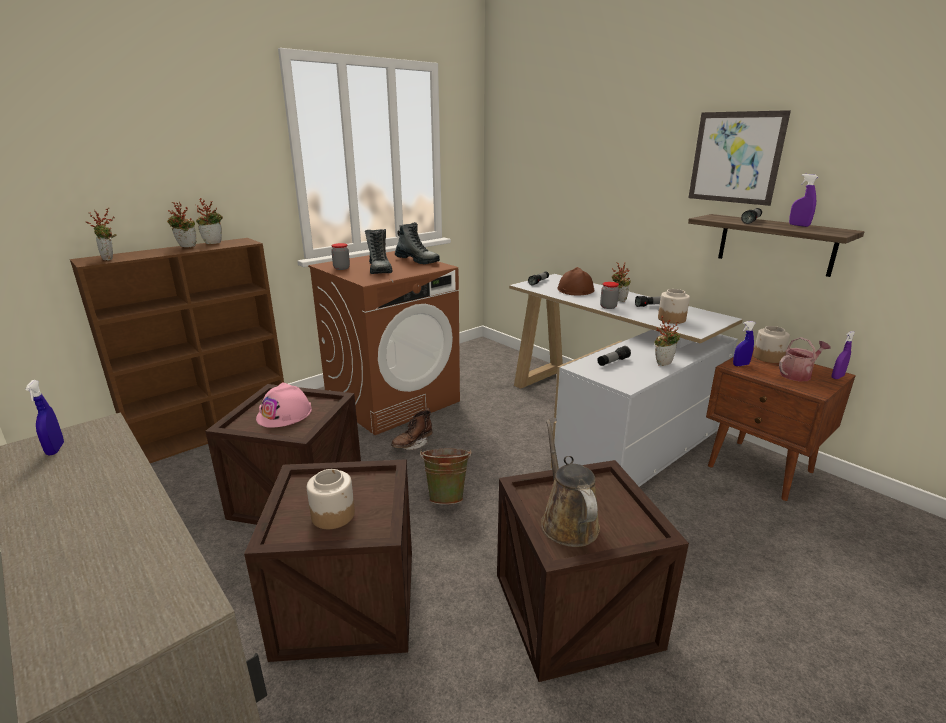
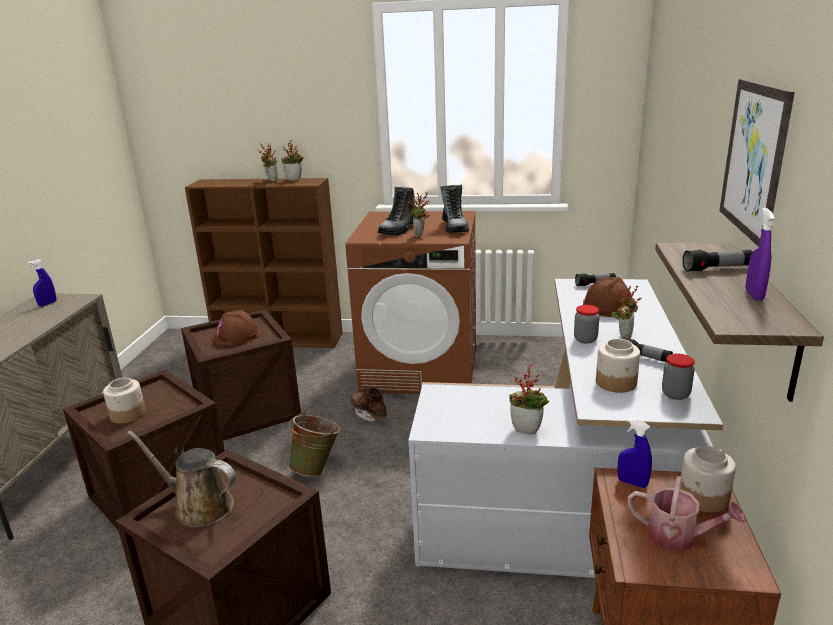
camera: 50 degrees right, 0 degrees up
potted plant [86,207,116,260] -> potted plant moved to [409,192,430,237]
pink hard hat [256,382,312,428] -> brown hard hat [212,310,260,345]
jar [331,243,350,270] -> jar moved to [662,354,695,400]
brown boot [391,408,433,450] -> brown boot turned 45 degrees clockwise [350,387,388,422]
brown watering can [541,419,600,547] -> brown watering can turned 105 degrees counterclockwise [127,431,236,527]
flashlight [597,346,631,366] -> none
purple spray bottle [832,331,855,379] -> none

